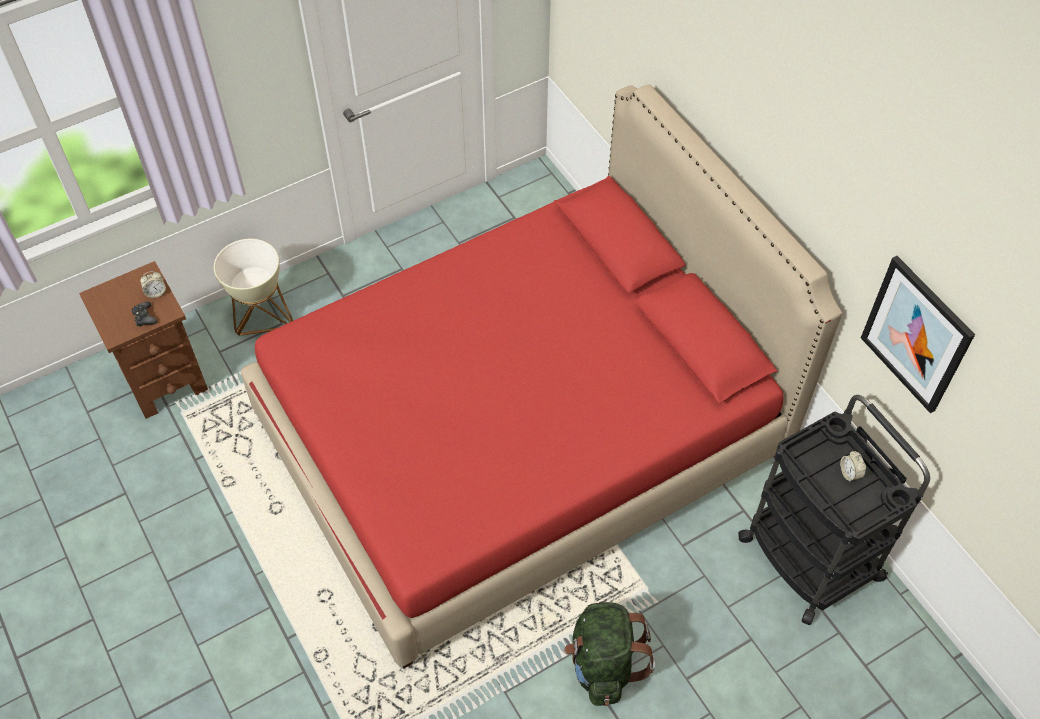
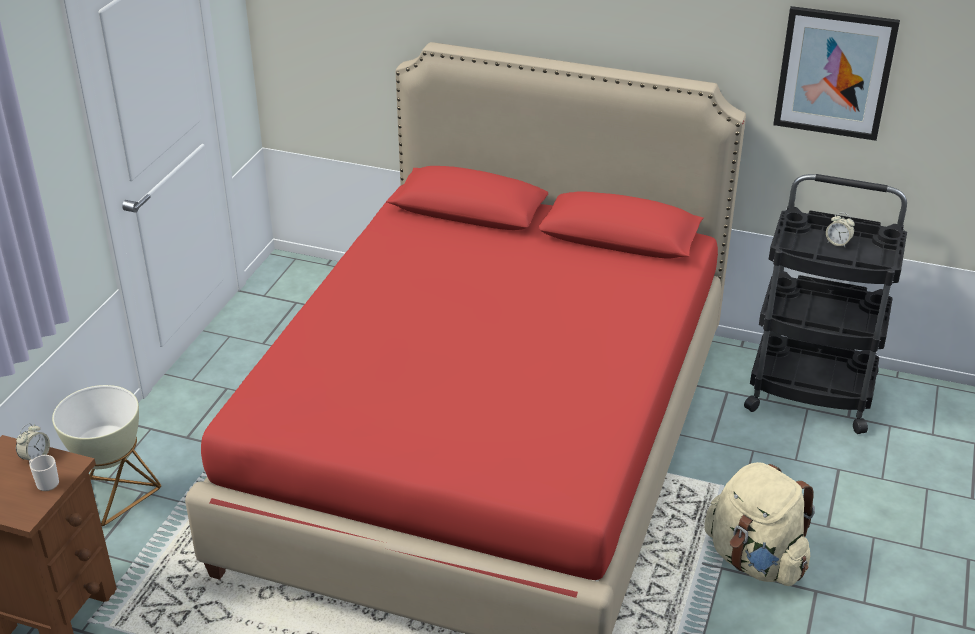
camera: 40 degrees left, 20 degrees down
black game controller [132,302,157,326] -> mug [29,455,59,491]
green backpack [564,602,655,706] -> beige backpack [704,462,815,586]

